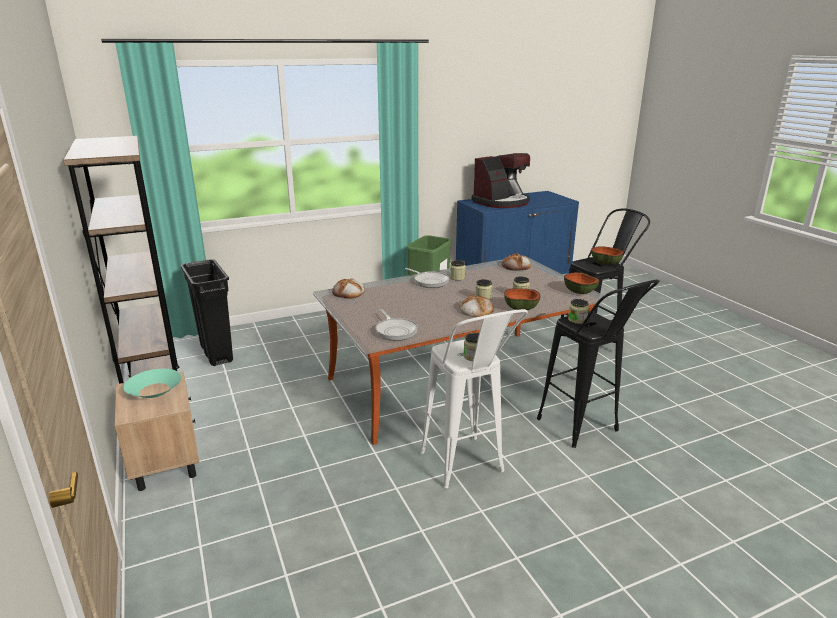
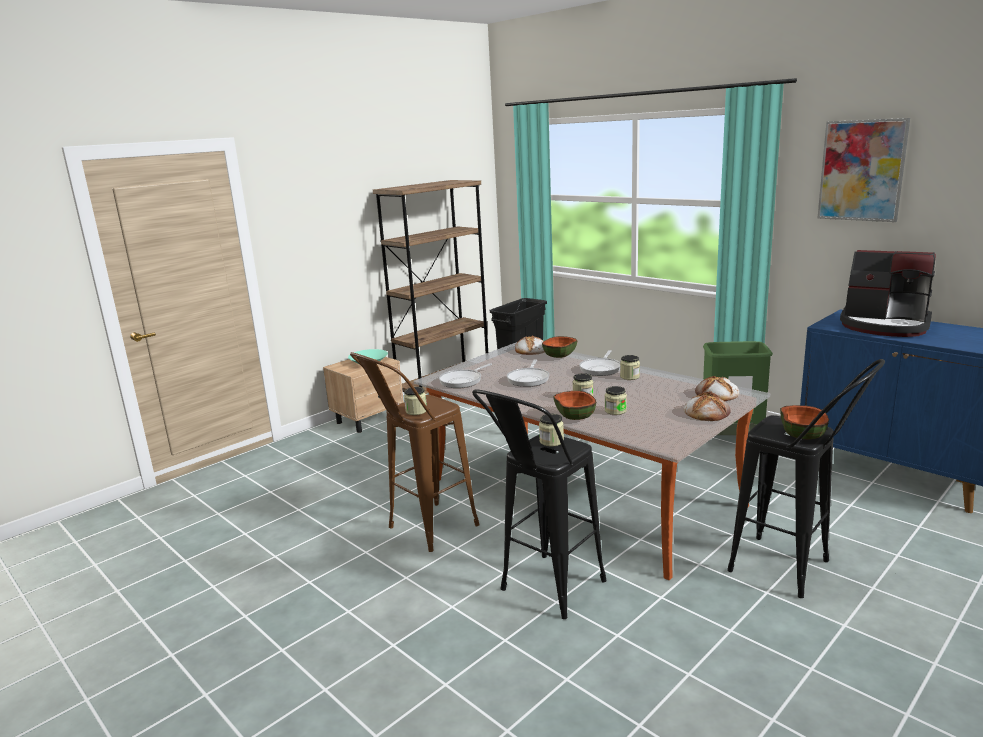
camera: 70 degrees right, 5 degrees down
white stool [420,309,528,488] -> brown stool [350,352,480,552]
bread [459,293,494,317] -> bread moved to [684,391,731,421]
bowl [564,272,599,294] -> bowl moved to [542,336,577,358]
none -> frying pan [507,359,549,387]
none -> picture [817,118,910,222]

